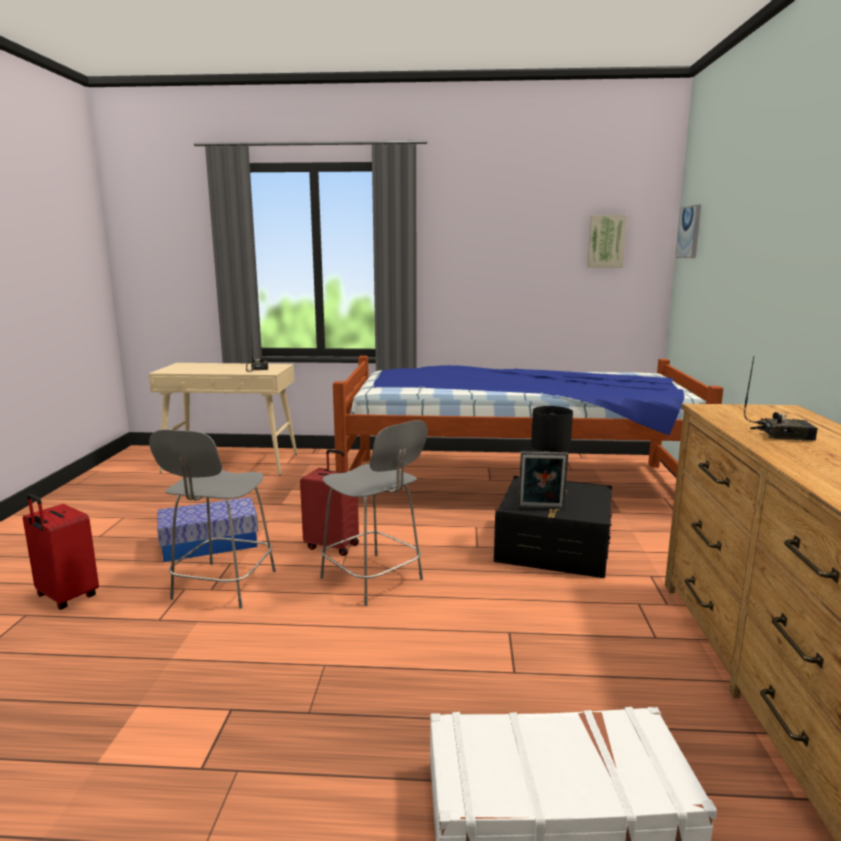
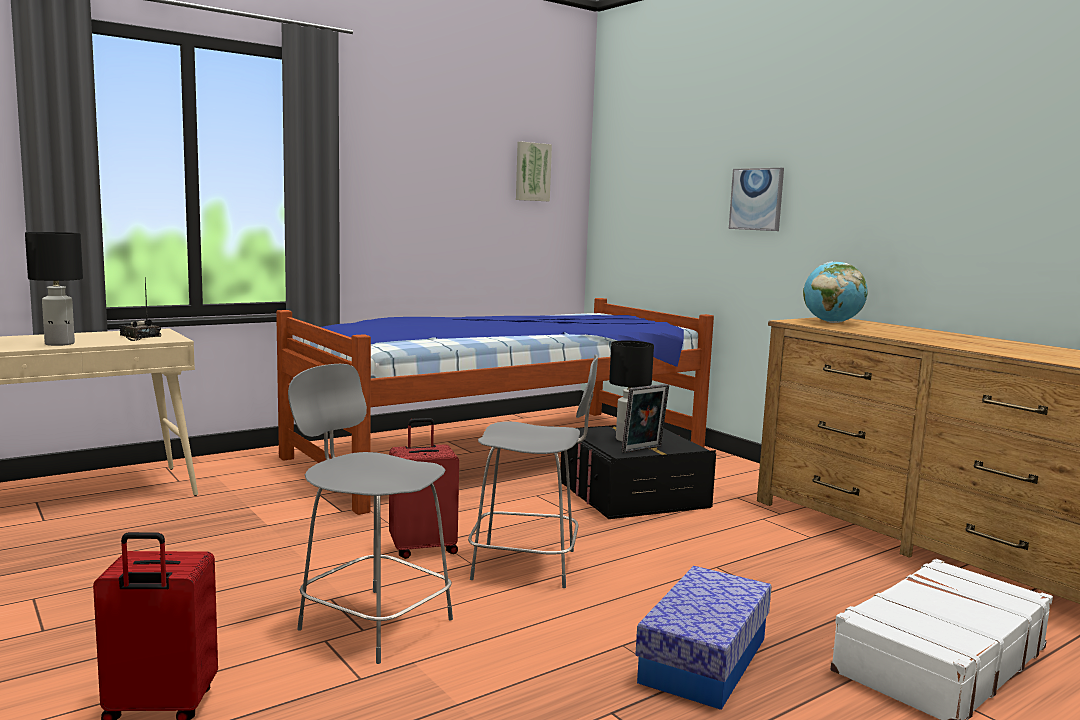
camera: 40 degrees left, 5 degrees down
grey chair [149,429,276,609] -> grey chair turned 150 degrees clockwise [288,364,453,664]
storage box [157,497,259,562] -> storage box moved to [635,566,772,710]
picture [675,205,701,258] -> picture moved to [729,168,784,231]
radio [744,357,818,441] -> none
none -> black table lamp [25,232,83,346]
none -> globe [803,261,868,323]

